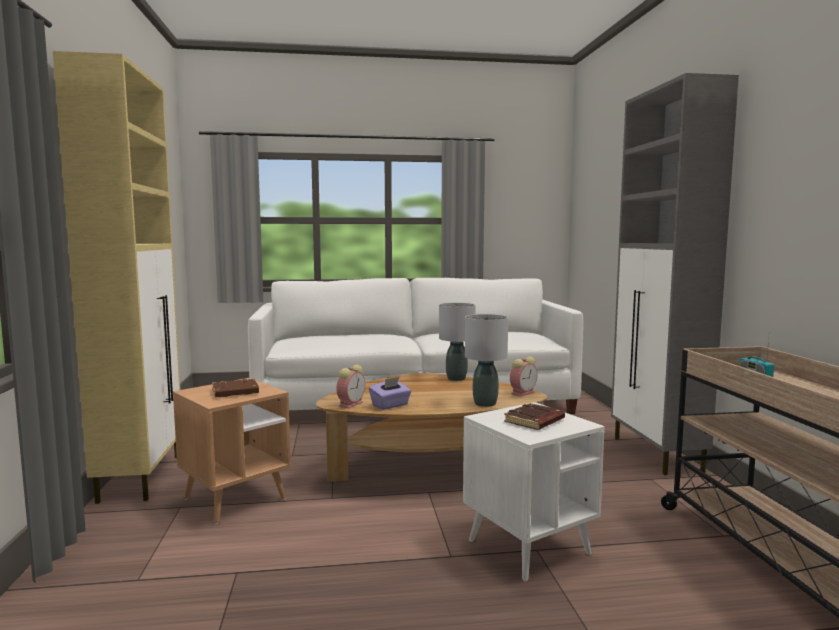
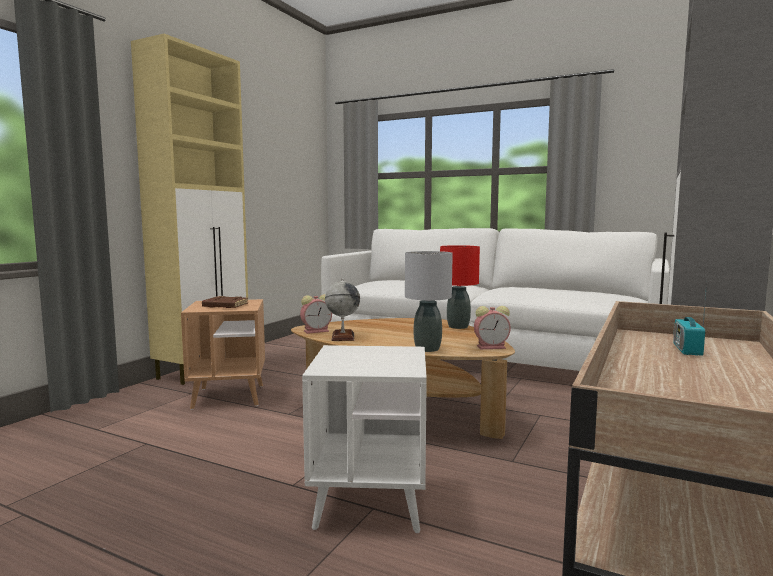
camera: 35 degrees right, 0 degrees up
purple tissue box [369,377,412,410] -> globe [325,279,360,341]
grey table lamp [439,303,475,381] -> red table lamp [440,245,480,329]
brown book [504,403,565,430] -> none

